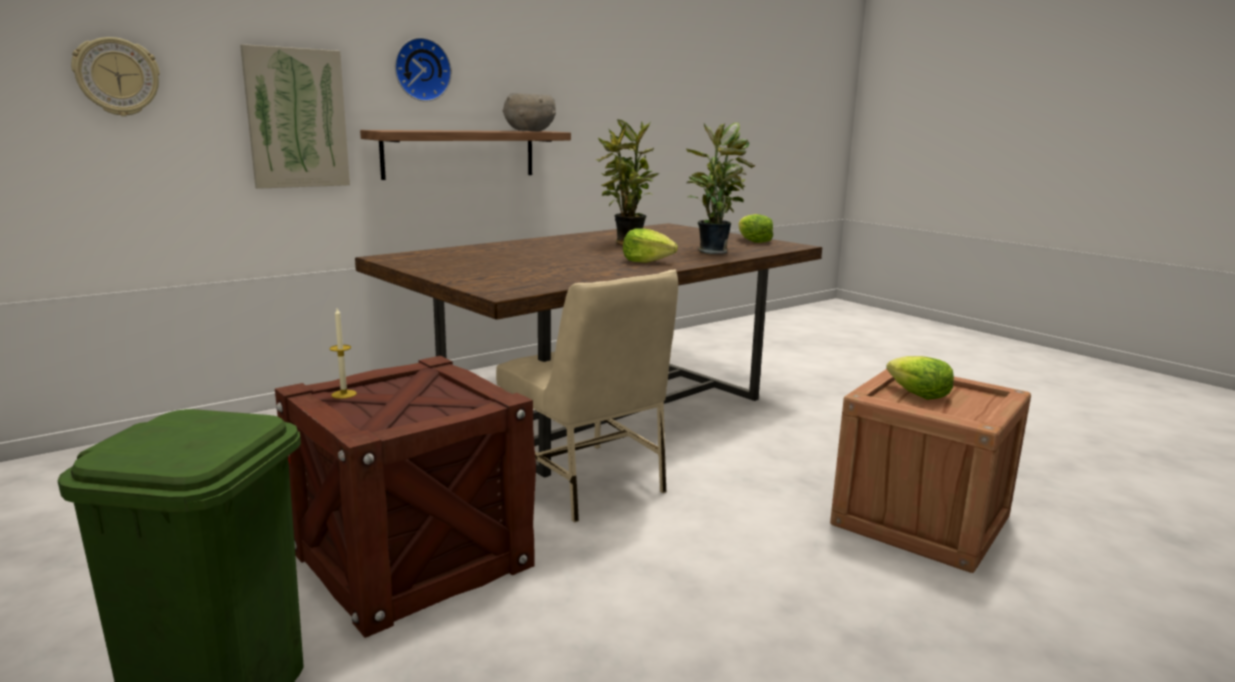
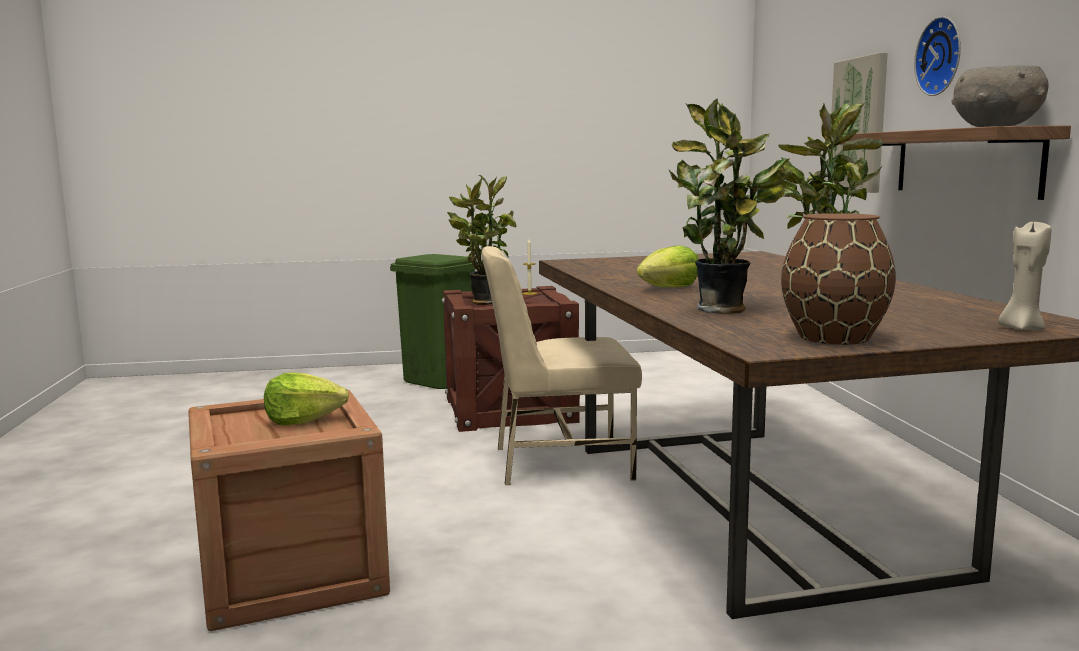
camera: 120 degrees right, 5 degrees down
wall clock [71,37,160,116] -> none
lettuce [738,214,773,243] -> brown vase [781,213,896,345]
none -> potted plant [447,175,516,305]
none -> beige candle [998,219,1051,331]

